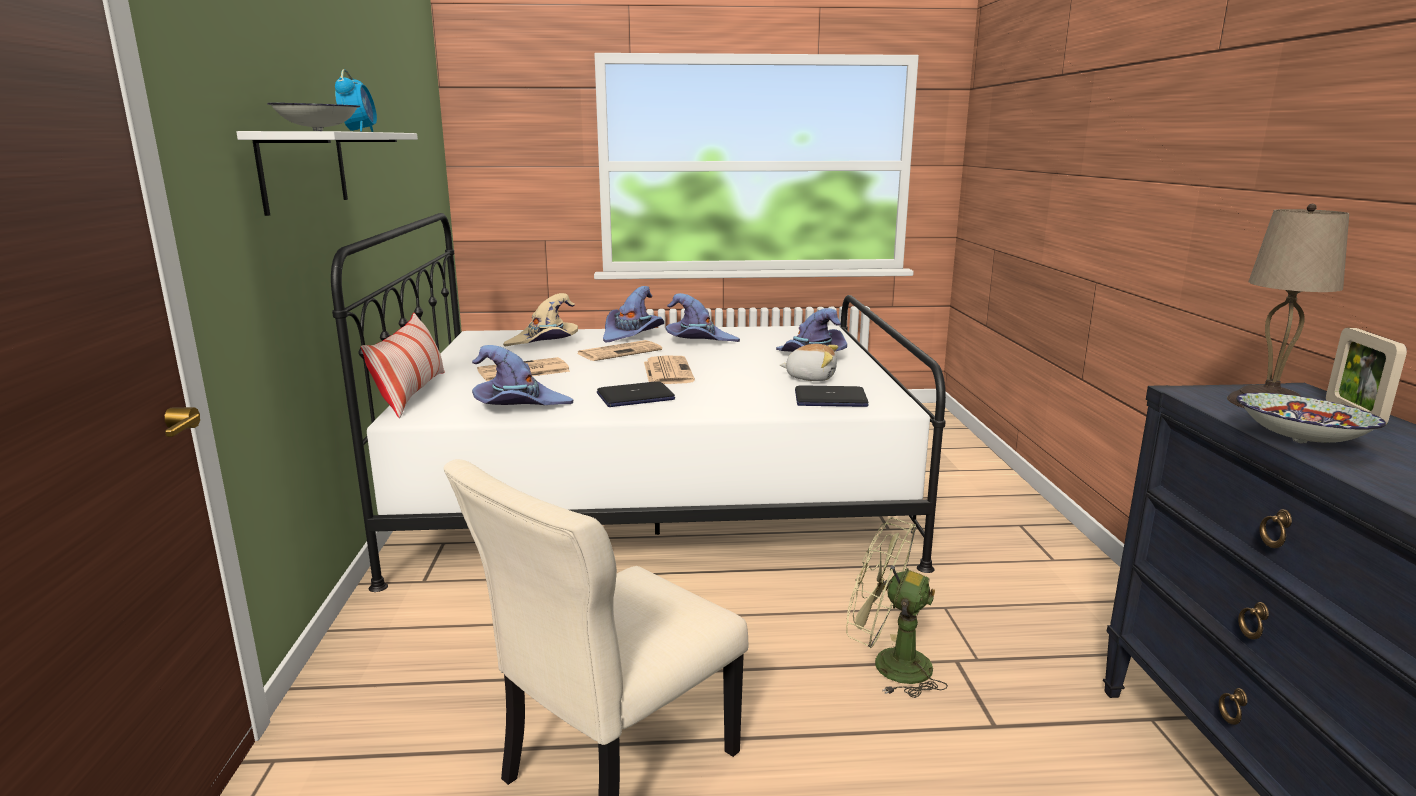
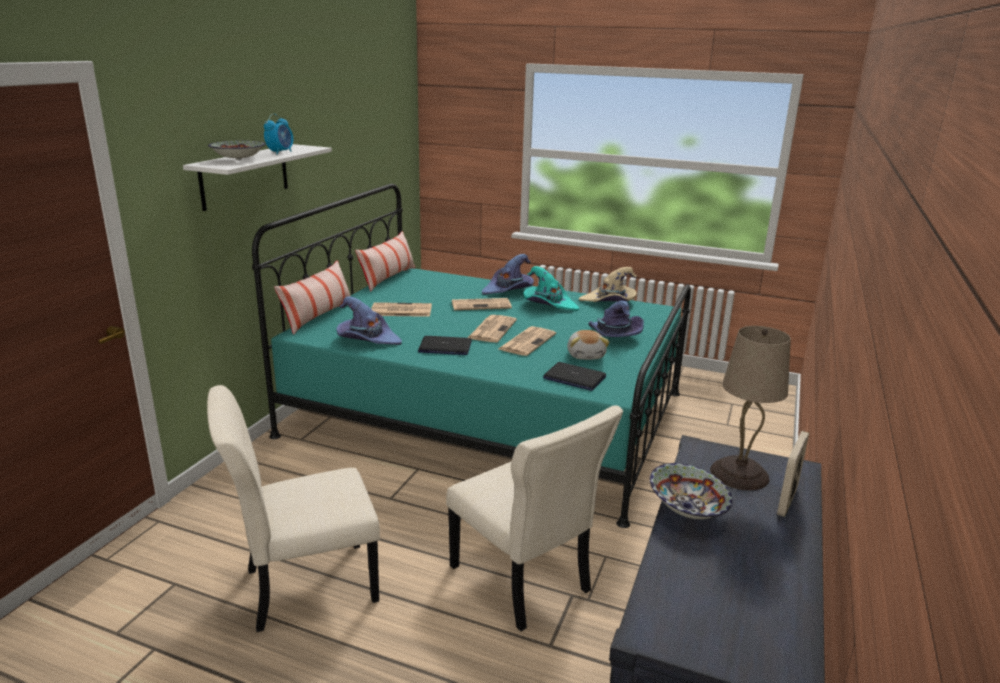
camera: 25 degrees right, 5 degrees up
white bed [331,213,946,592] -> turquoise bed [252,184,691,528]
beige hat [503,293,578,346] -> beige hat moved to [579,267,637,302]
purple hat [666,293,740,342] -> turquoise hat [523,266,579,311]
plush toy [780,344,838,381] -> plush toy turned 45 degrees clockwise [567,330,610,360]
green fan [846,517,948,698] -> beige chair [446,405,623,631]
none -> pillow [355,231,415,292]
none -> newspaper [498,326,556,356]

